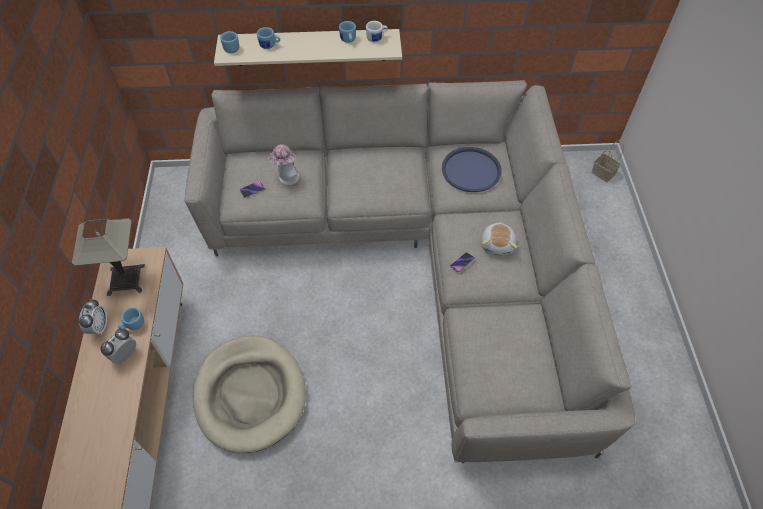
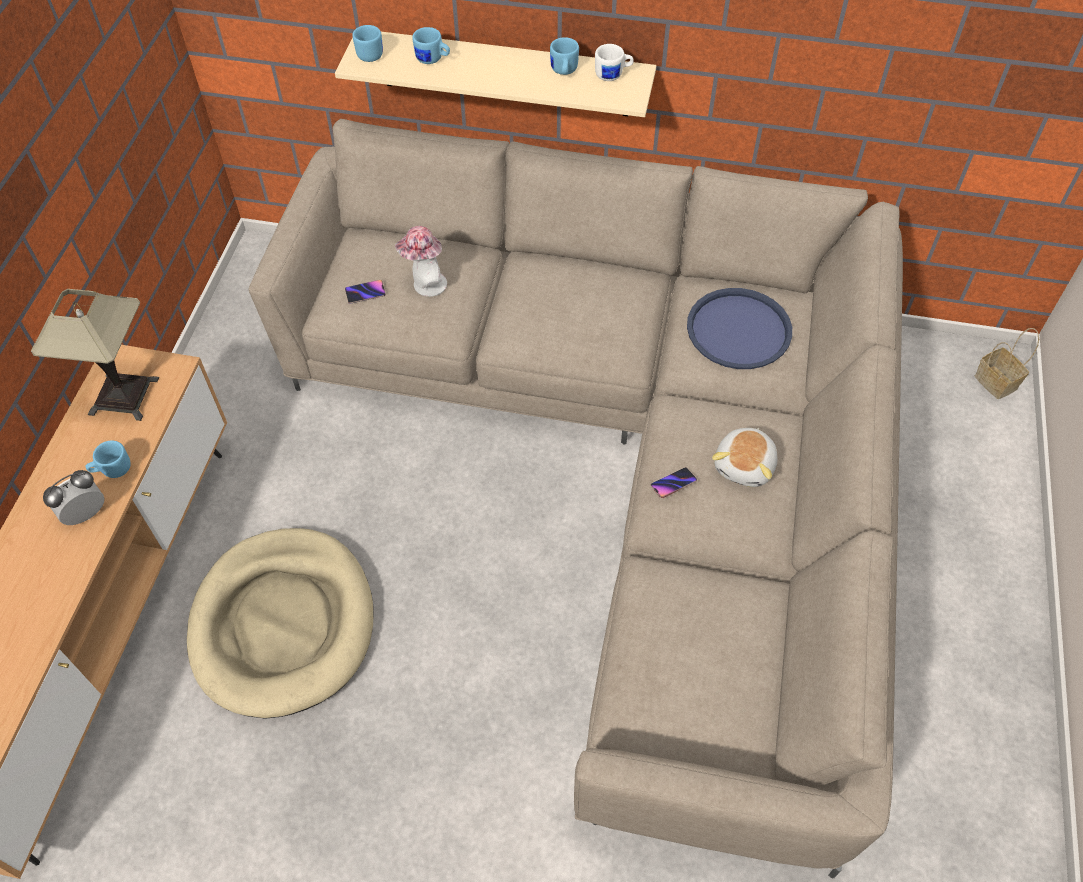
camera: 15 degrees right, 0 degrees up
alarm clock [79,299,107,335] -> none

